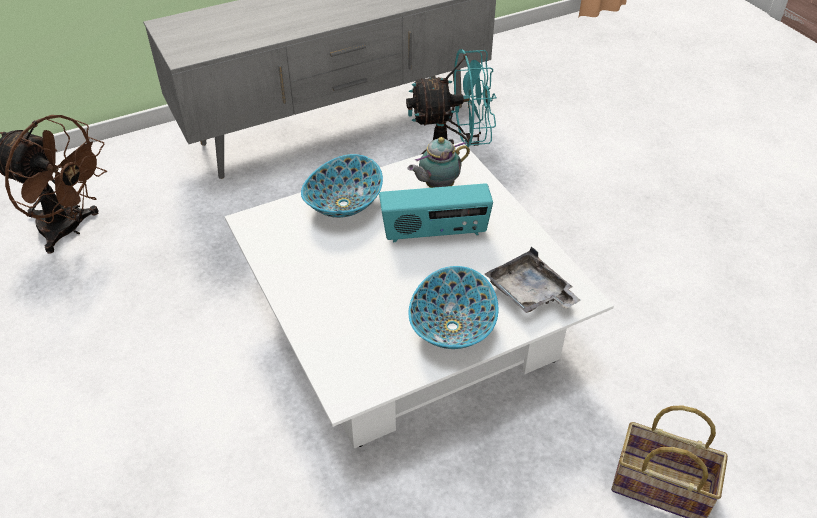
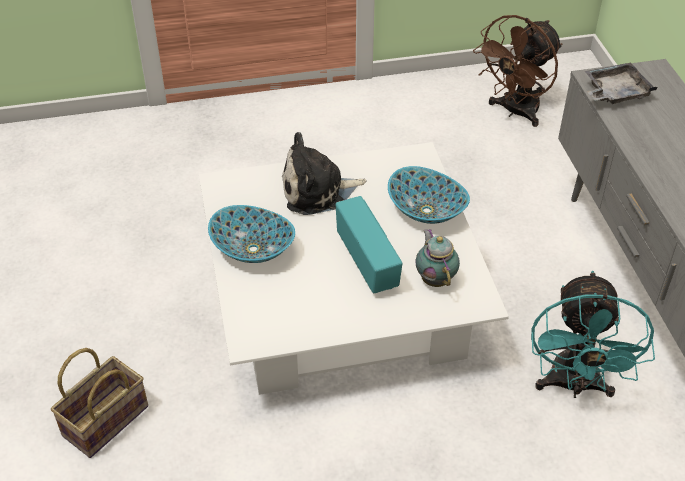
camera: 105 degrees right, 0 degrees up
radio [379,183,493,242] -> radio turned 150 degrees clockwise [336,196,403,293]
grey tray [484,246,581,313] -> grey tray moved to [585,62,657,104]
none -> plush toy [282,132,367,215]

